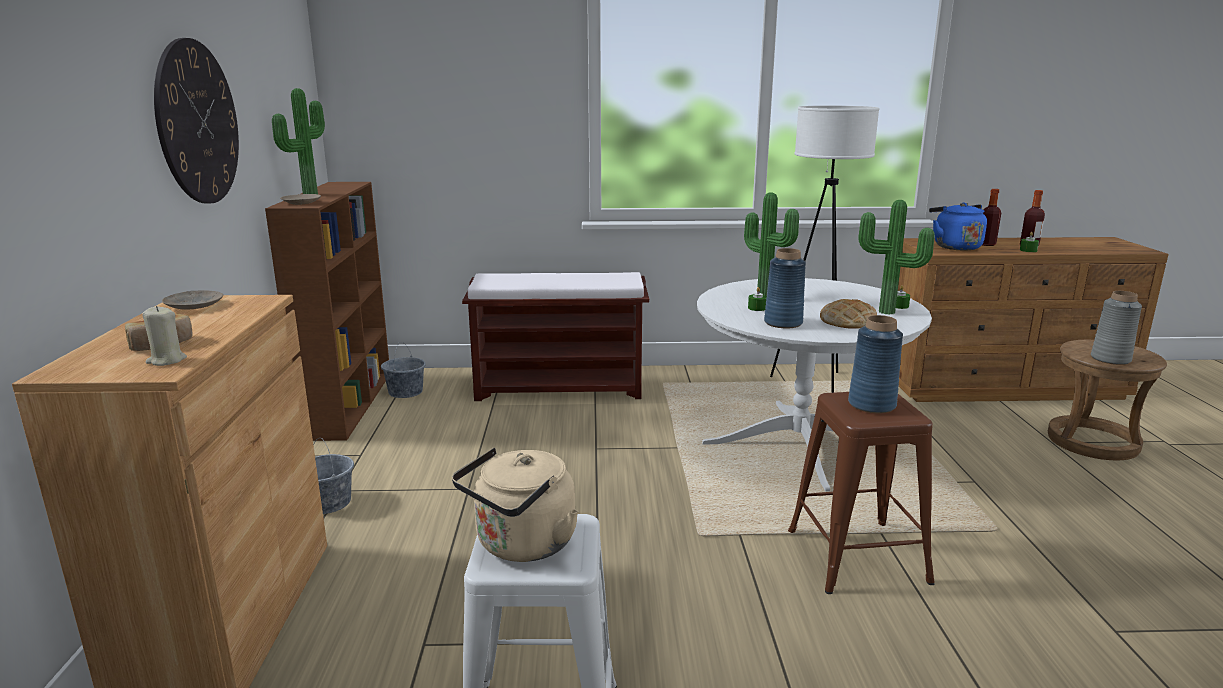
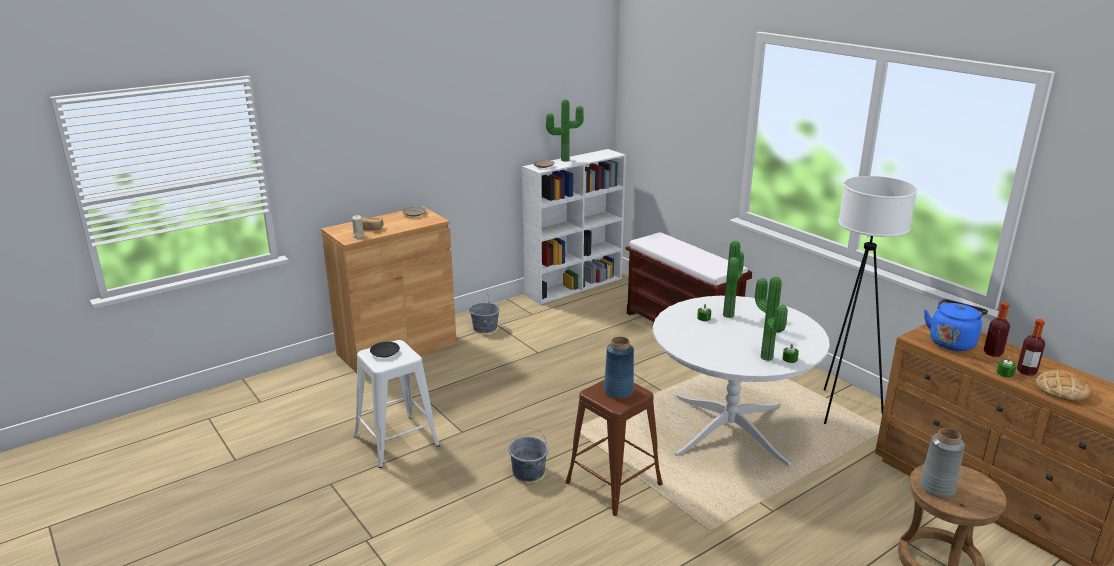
camera: 55 degrees right, 5 degrees up
wall clock [154,38,239,204] -> none
brown bookcase [265,182,389,441] -> white bookcase [522,149,626,305]
grey bucket [381,342,426,398] -> grey bucket moved to [508,428,548,482]
beige kettle [452,447,579,562] -> black plate [370,342,400,357]
blue vase [764,248,806,328] -> none
bread [820,299,877,329] -> bread moved to [1036,370,1093,401]

